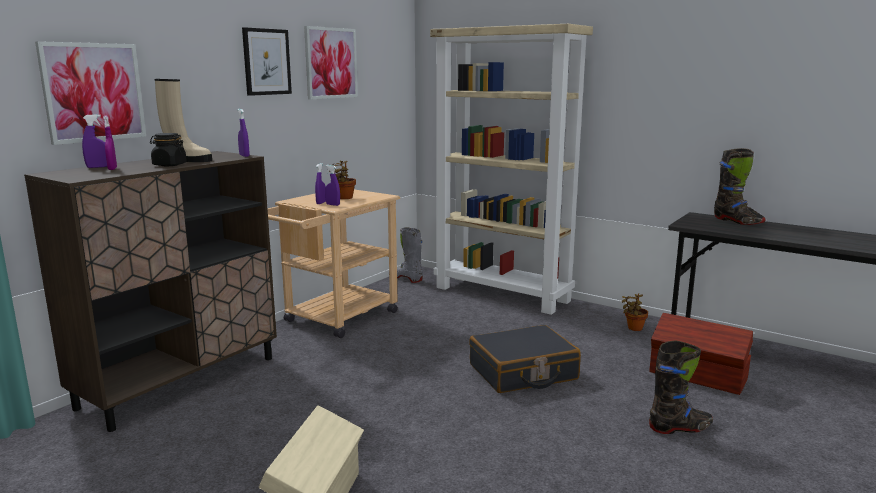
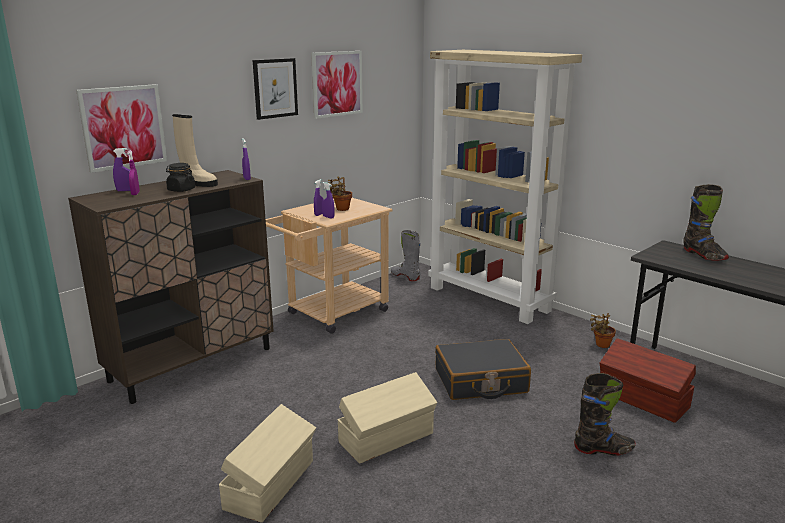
camera: 10 degrees right, 5 degrees up
none -> beige storage box [338,372,437,464]

